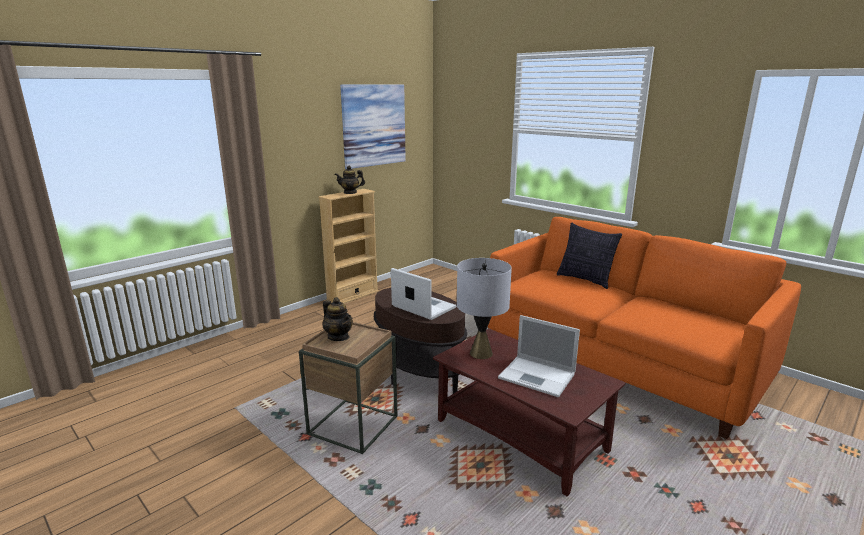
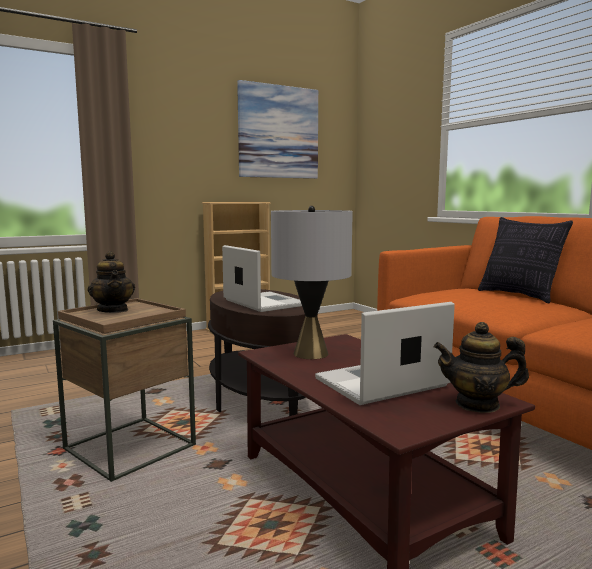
camera: 15 degrees right, 10 degrees down
teapot [335,166,365,194] -> teapot moved to [434,322,529,413]
laptop [498,315,580,397] -> laptop turned 105 degrees clockwise [315,302,455,405]

